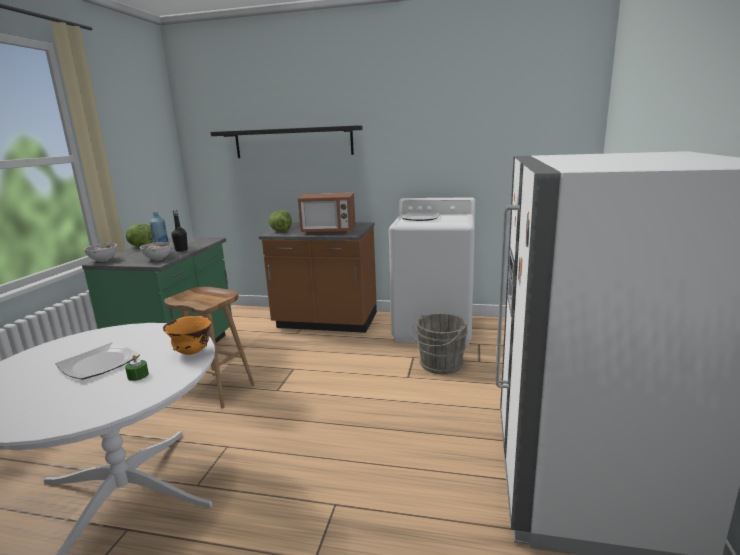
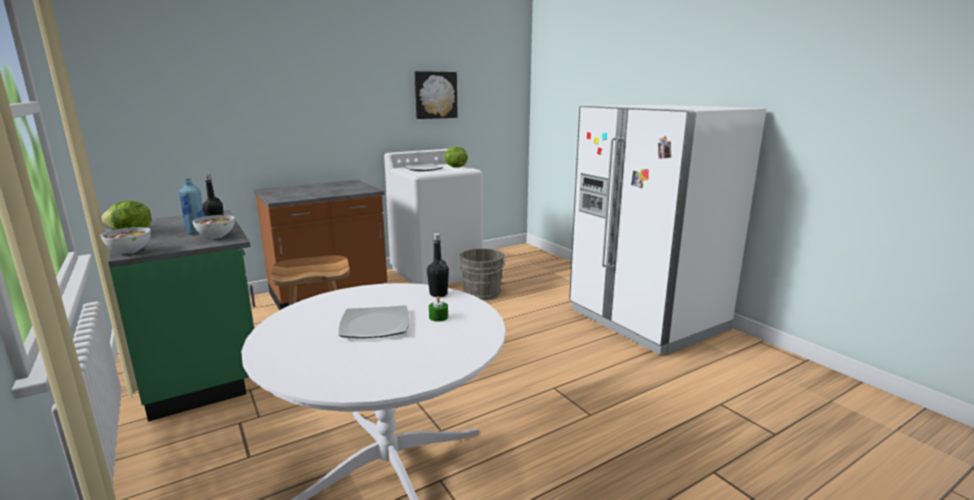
camera: 45 degrees left, 0 degrees up
orange bowl [163,316,212,355] -> black bottle [427,233,449,297]
black shelf [211,126,363,158] -> none
lettuce [269,210,292,232] -> lettuce moved to [444,147,468,168]
microwave [298,193,355,234] -> none
none -> picture [415,71,458,119]

